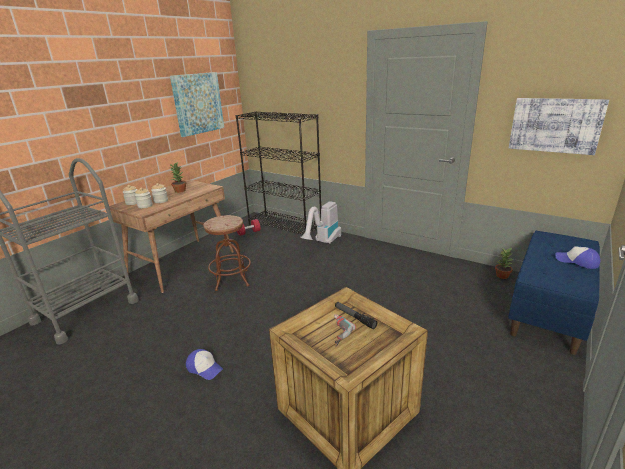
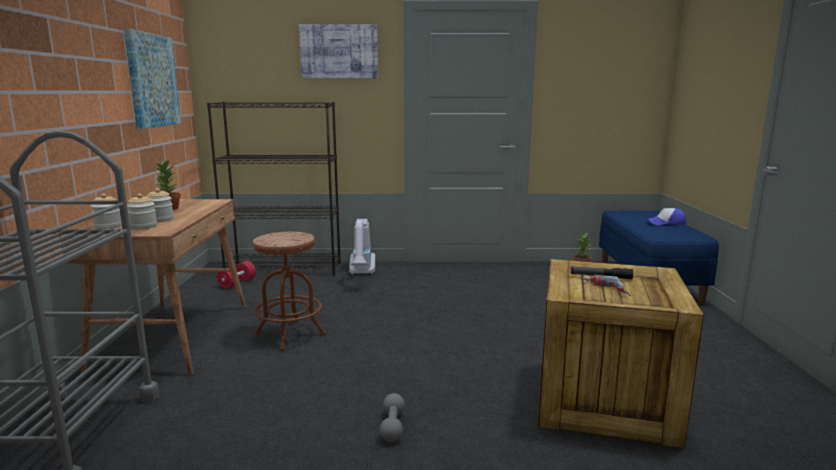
camera: 35 degrees left, 10 degrees down
cap [186,349,223,380] -> grey dumbbell [380,393,405,442]
picture [509,98,609,155] -> picture moved to [299,24,378,78]

